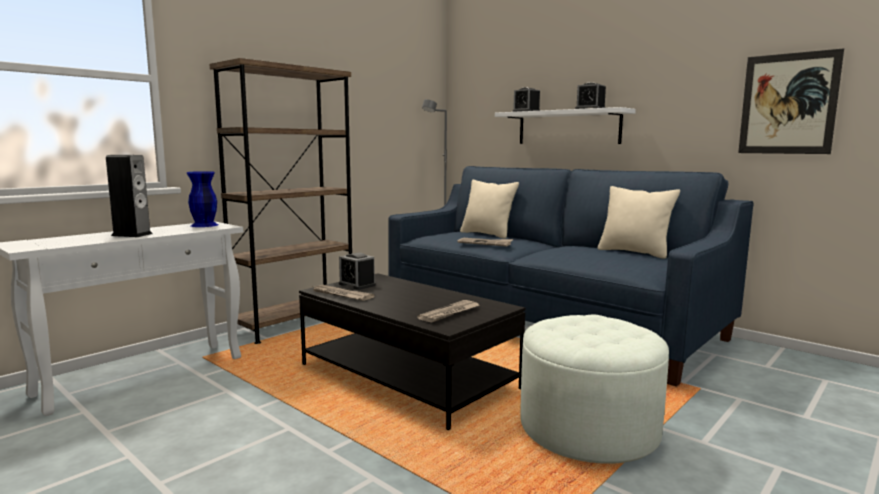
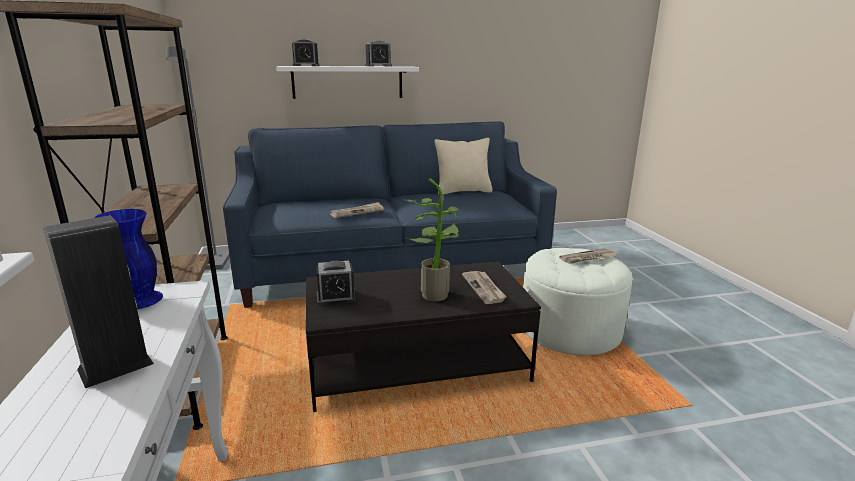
camera: 55 degrees left, 10 degrees up
newspaper [311,285,375,301] -> newspaper moved to [559,248,617,264]
beige pillow [460,180,519,239] -> none
picture [738,48,844,154] -> none
none -> potted plant [402,178,462,301]

